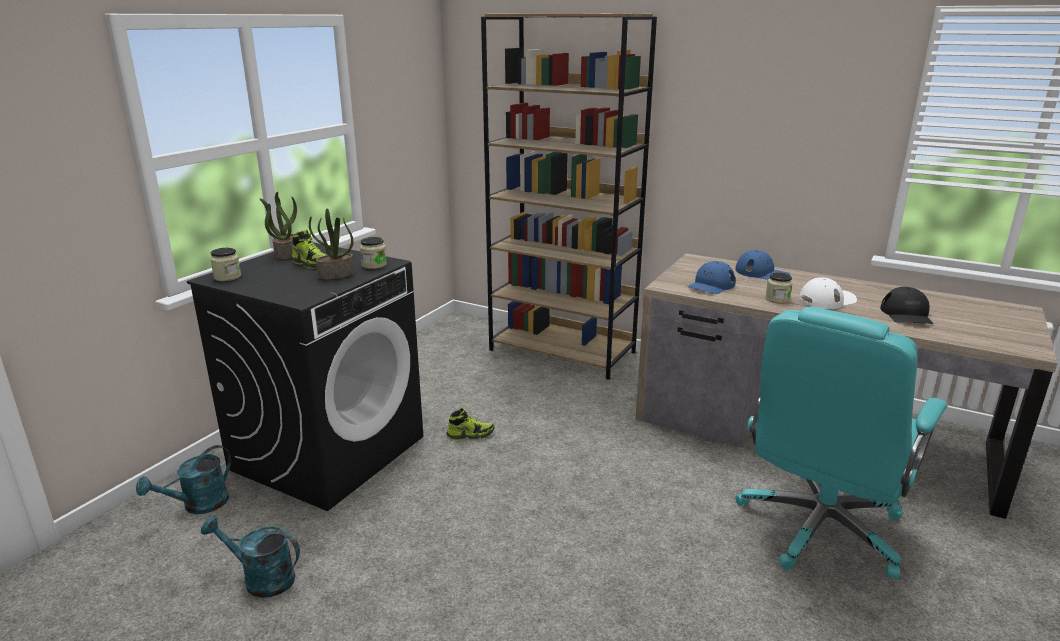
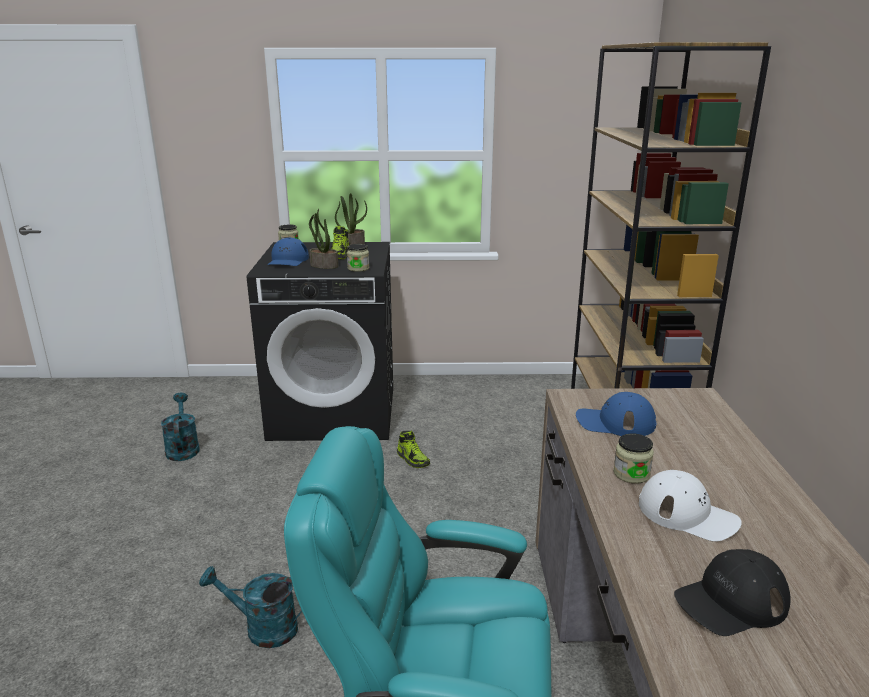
camera: 60 degrees right, 0 degrees up
turquoise watering can [136,445,231,514] -> turquoise watering can moved to [199,566,302,648]
blue cap [735,250,790,280] -> blue cap moved to [267,238,309,266]

